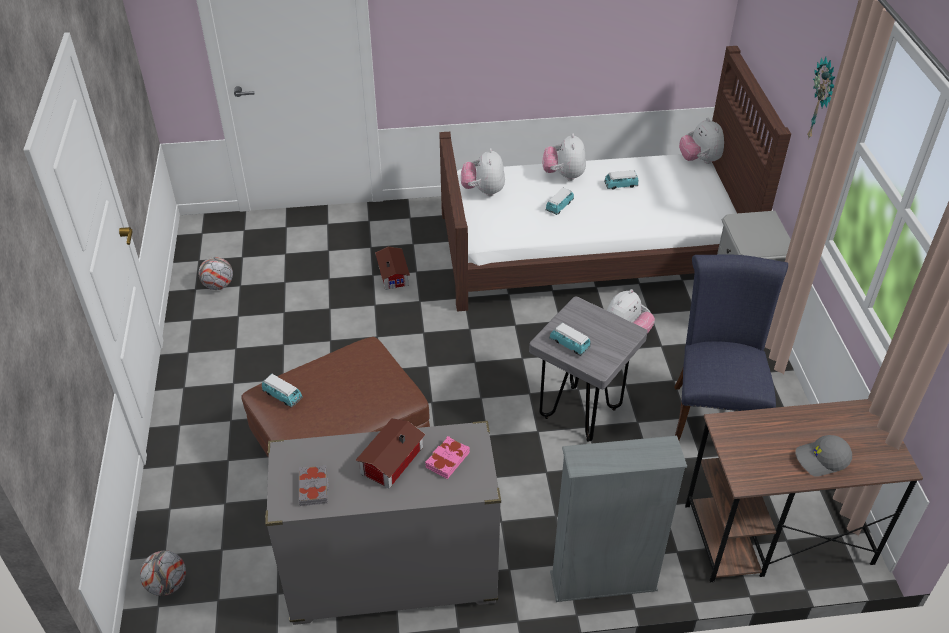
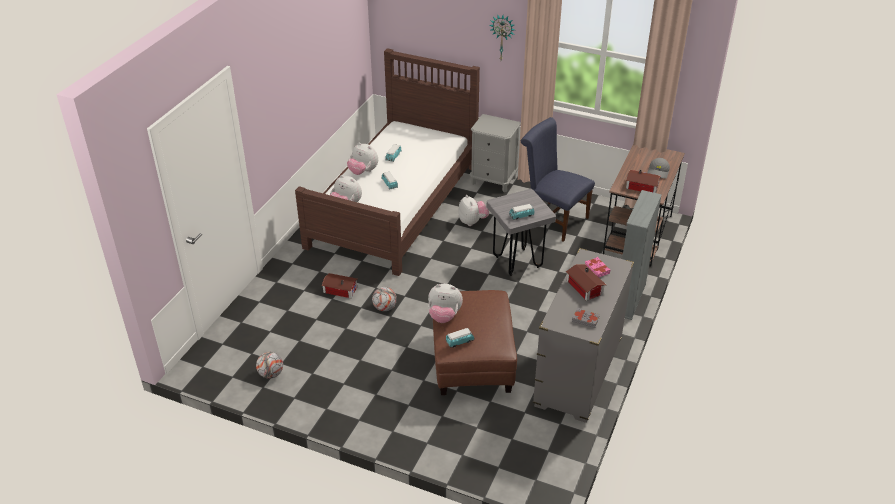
camera: 60 degrees left, 5 degrees down
football [140,551,186,596] -> football moved to [372,287,397,311]
plush toy [679,118,724,164] -> plush toy moved to [428,284,463,323]
none -> toy house [626,170,661,193]

